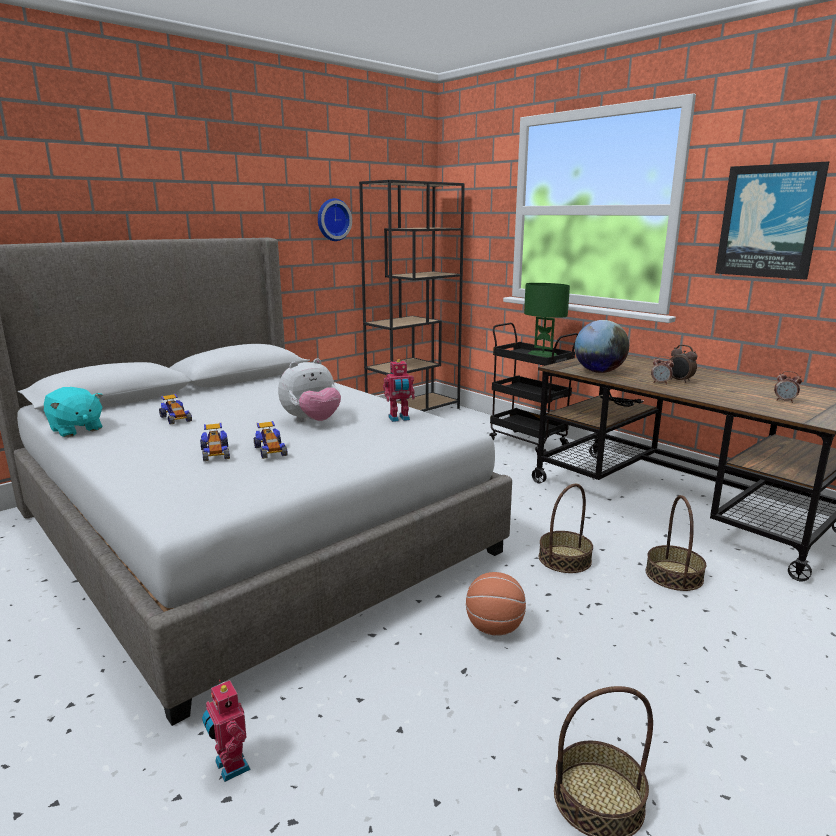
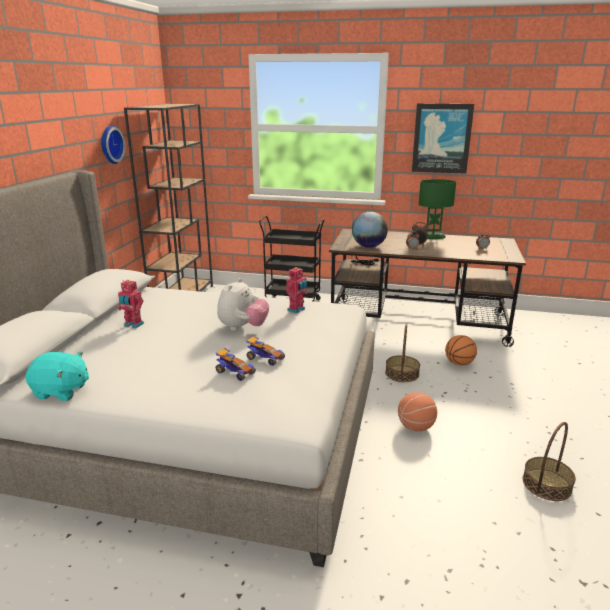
camera: 35 degrees left, 5 degrees up
toy car [159,394,192,425] -> none
toy robot [202,680,251,782] -> toy robot moved to [118,280,144,328]
green table lamp [524,283,570,358] -> green table lamp moved to [419,179,456,239]
basket [646,495,706,591] -> basketball [445,335,477,365]

